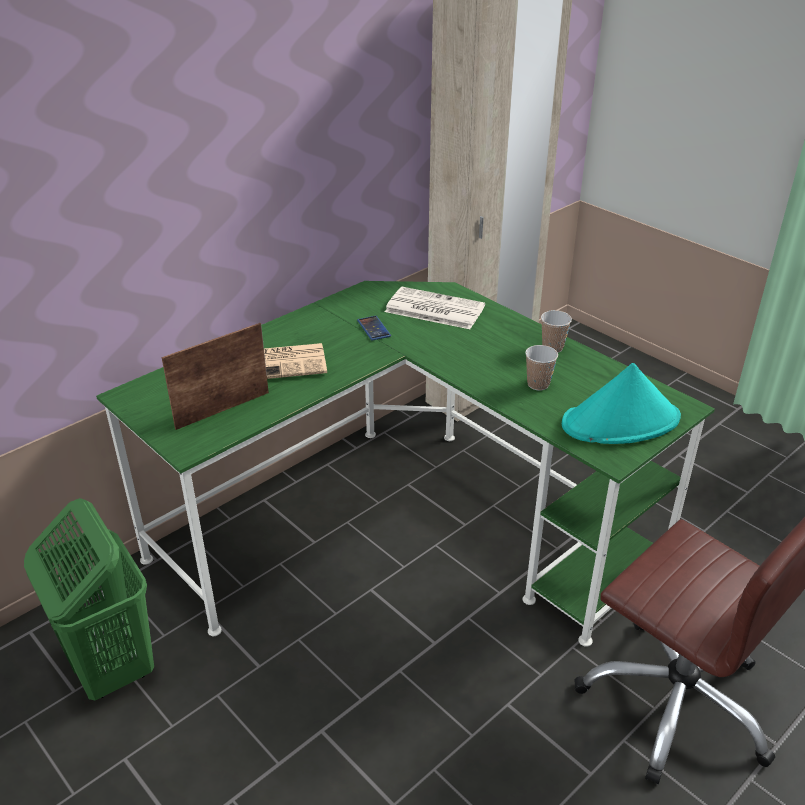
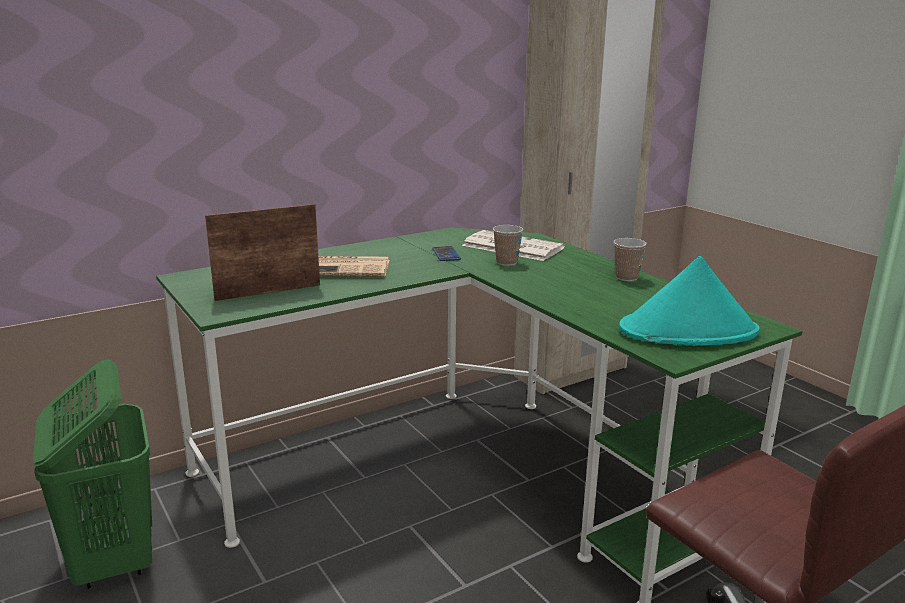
camera: 10 degrees right, 15 degrees down
cup [525,345,558,391] -> cup moved to [493,225,523,266]

